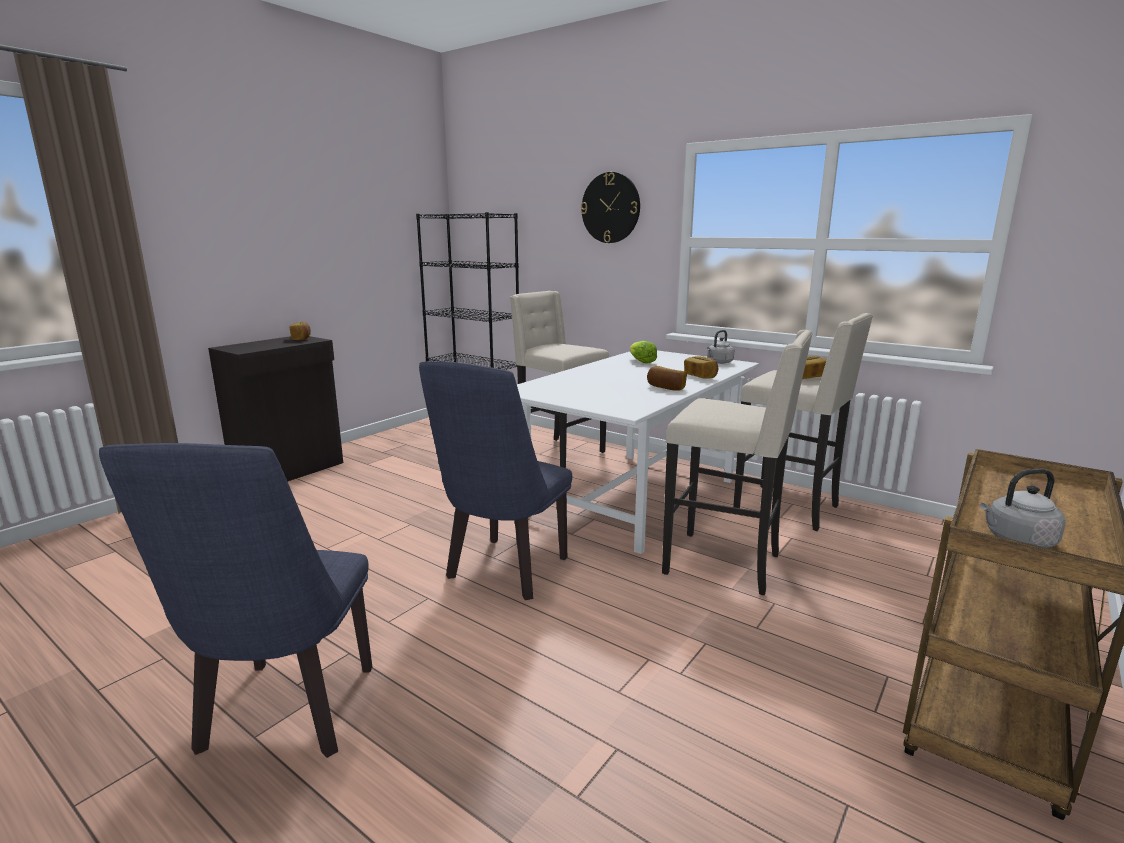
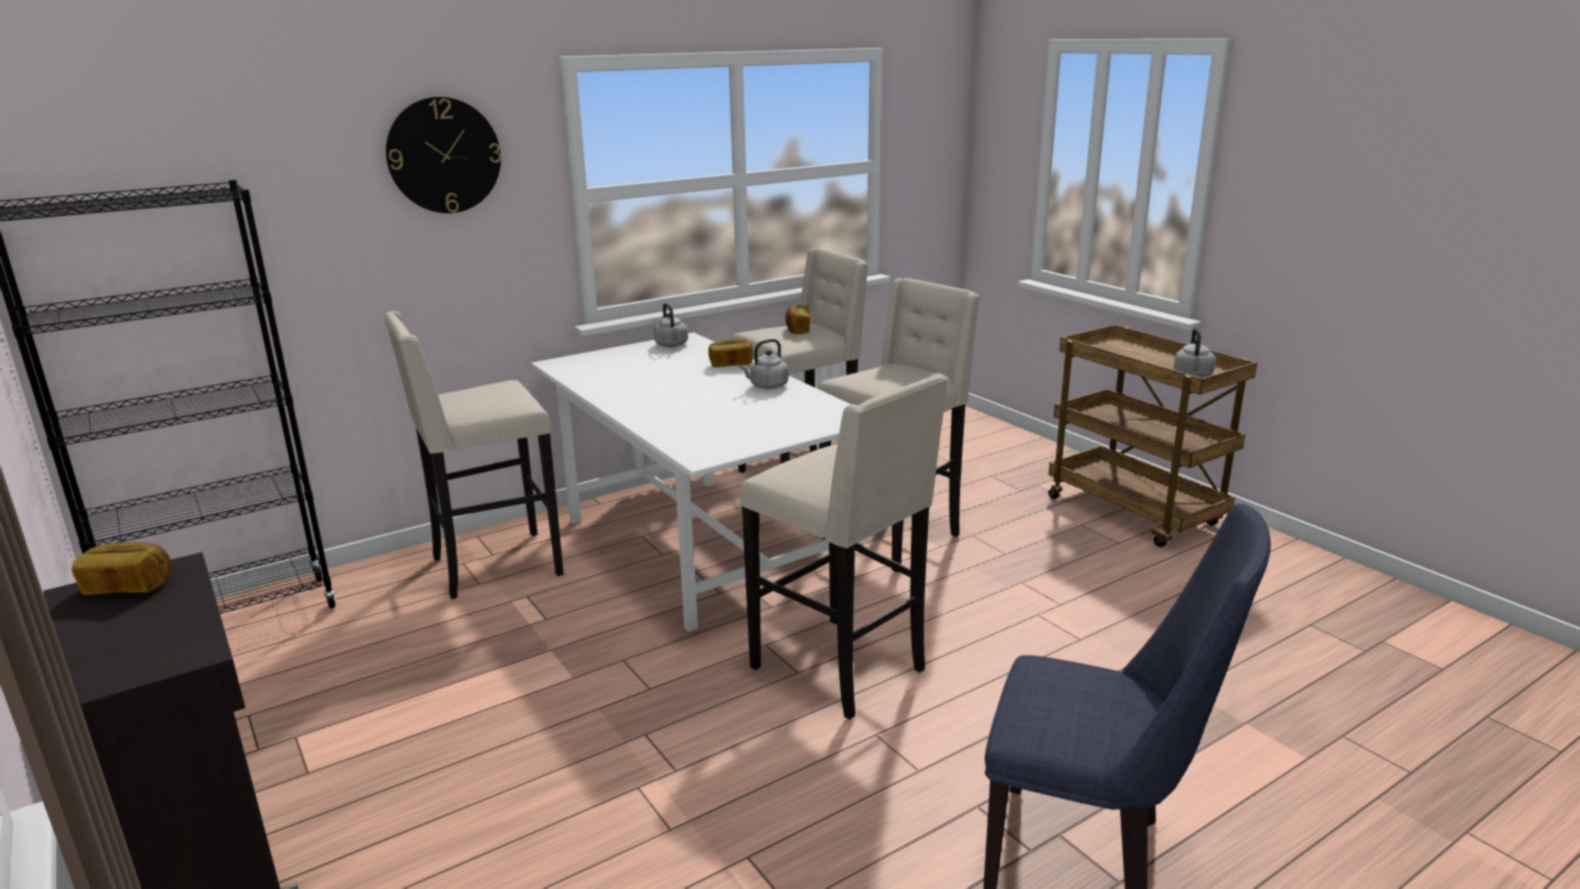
camera: 70 degrees left, 5 degrees up
blue chair [419,361,572,600] -> beige stool [740,373,948,720]
lettuce [630,341,657,364] -> none
bread [647,366,687,391] -> grey kettle [740,339,789,389]

